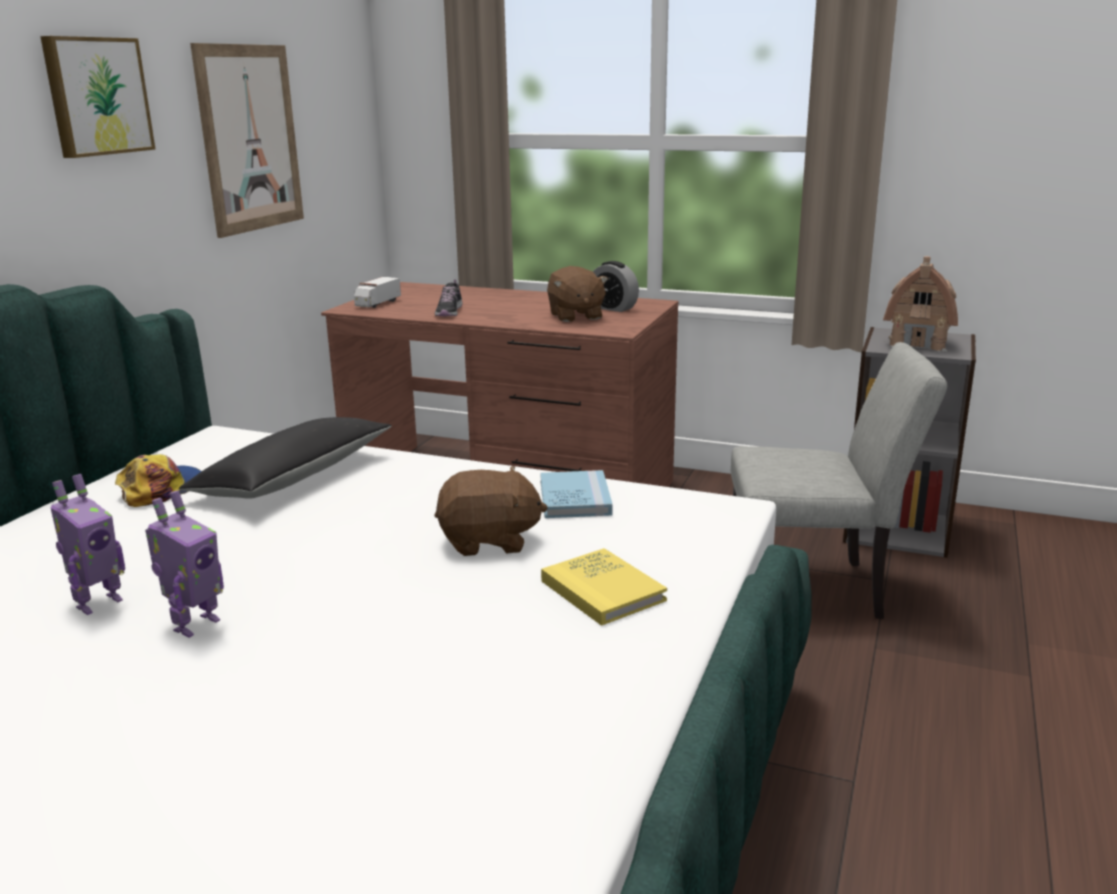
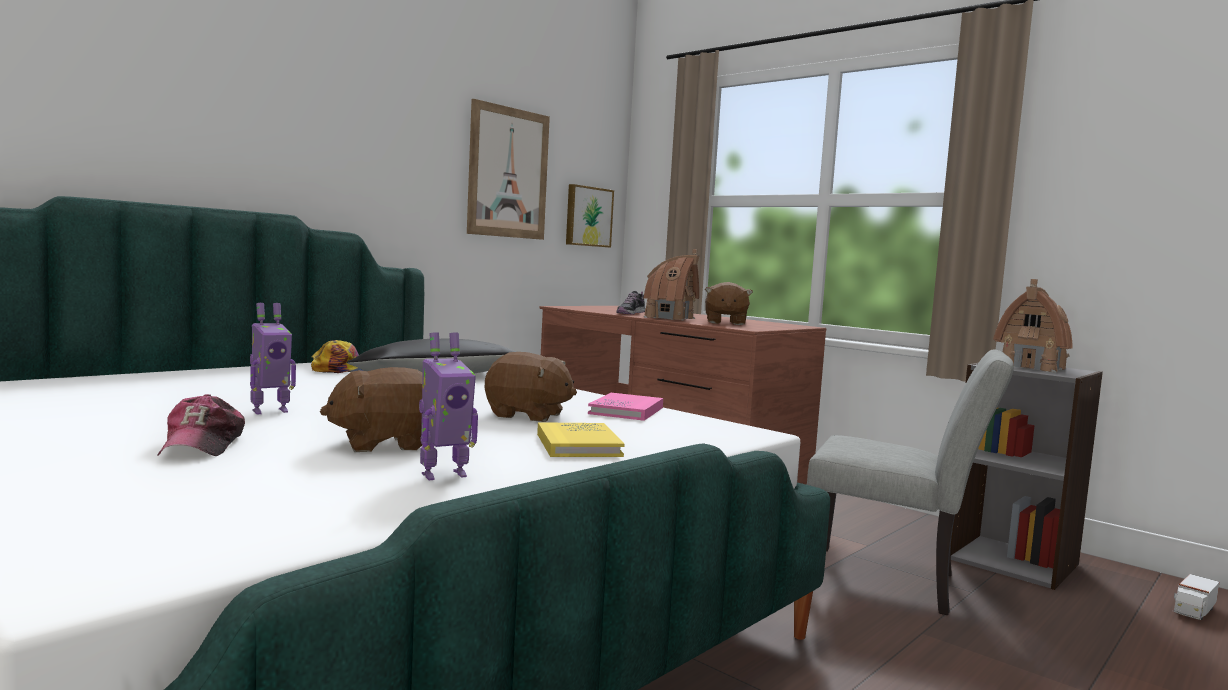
camera: 20 degrees right, 15 degrees down
picture [40,36,155,158] -> picture moved to [566,184,614,248]
toy robot [51,474,125,615] -> toy robot moved to [419,332,478,480]
toy truck [354,277,401,308] -> toy truck moved to [1174,574,1219,620]
blue book [540,470,613,518] -> pink book [588,393,663,421]
alarm clock [593,261,639,312] -> none
none -> cap [157,394,245,456]
none -> brown plush toy [320,367,423,452]
none -> toy house [643,249,699,321]

